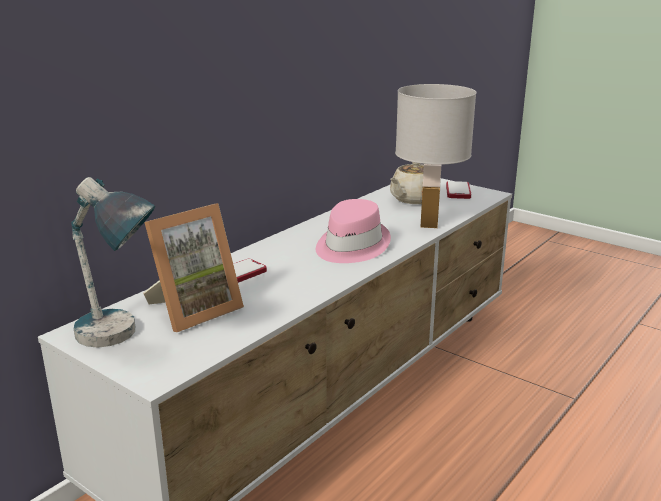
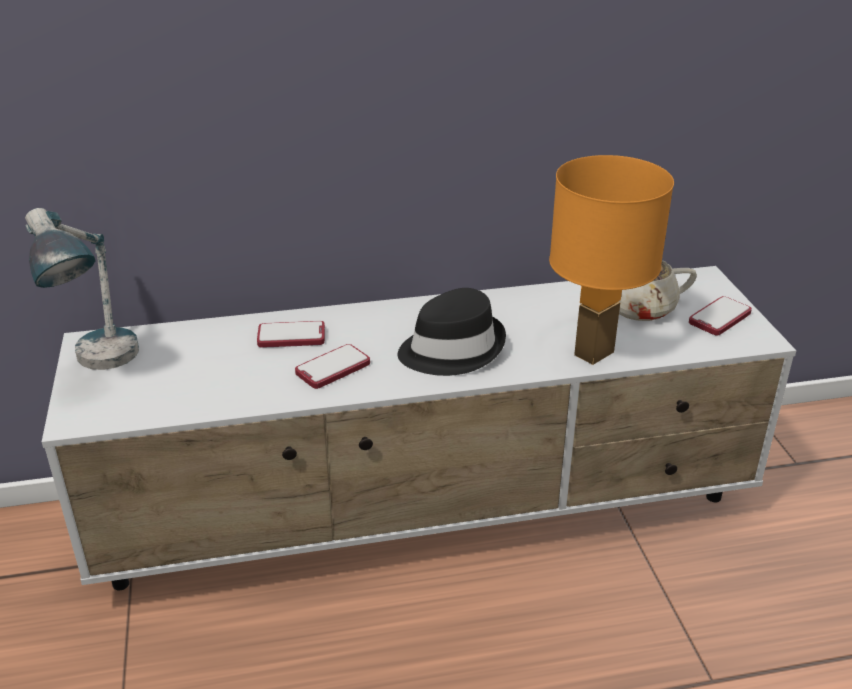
camera: 40 degrees right, 10 degrees up
picture frame [143,203,244,332] -> none
pink hat [316,199,391,263] -> black hat [398,288,506,376]
white table lamp [395,84,476,228] -> orange table lamp [549,155,674,365]
none -> phone [295,344,370,389]

